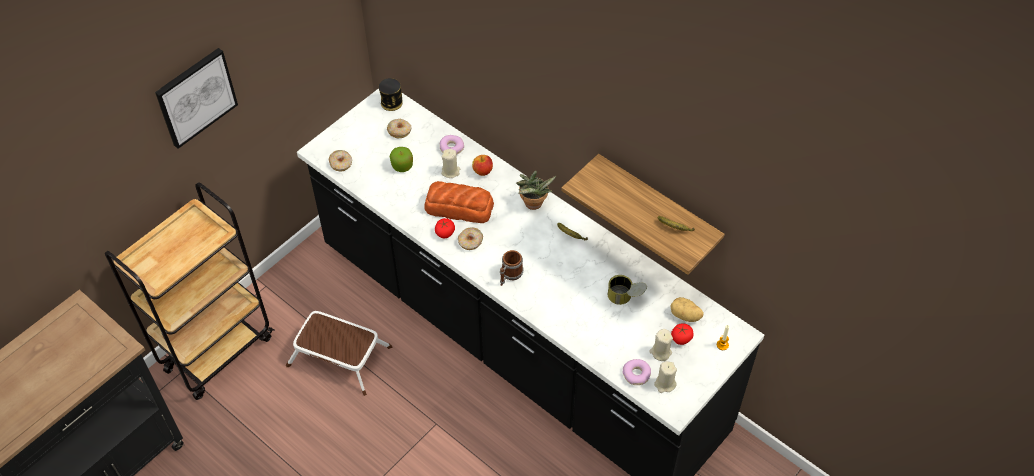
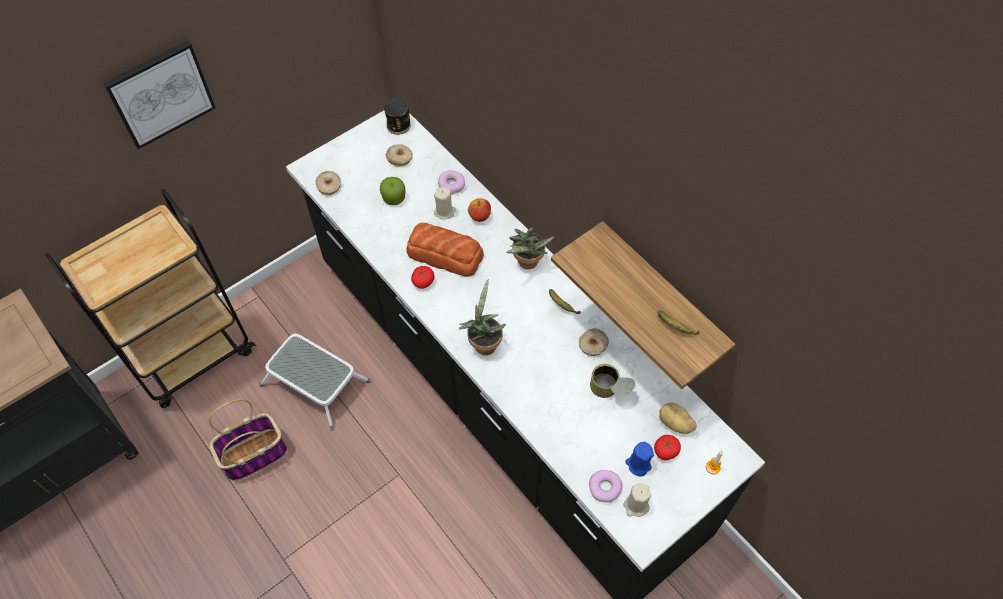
camera: 10 degrees right, 5 degrees up
brown step ladder [286,311,393,396] -> grey step ladder [260,334,371,431]
donut [458,227,483,250] -> donut moved to [579,329,609,356]
mug [500,250,523,286] -> potted plant [459,279,506,355]
beige candle [649,329,673,361] -> blue candle [625,442,654,477]
none -> basket [209,399,287,481]

